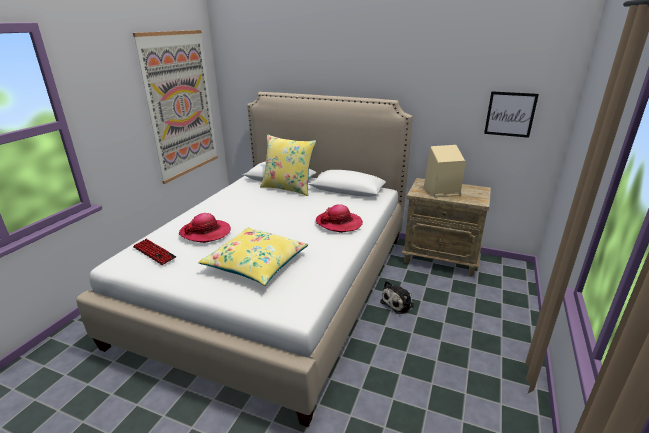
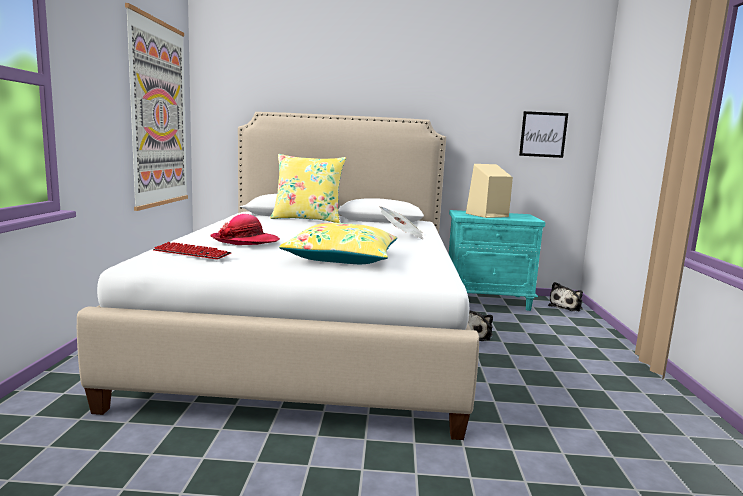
camera: 20 degrees left, 15 degrees down
hat [316,204,363,233] -> newspaper [379,206,423,239]
beige nightstand [402,178,491,277] -> turquoise nightstand [449,210,546,311]
none -> plush toy [548,282,583,312]

